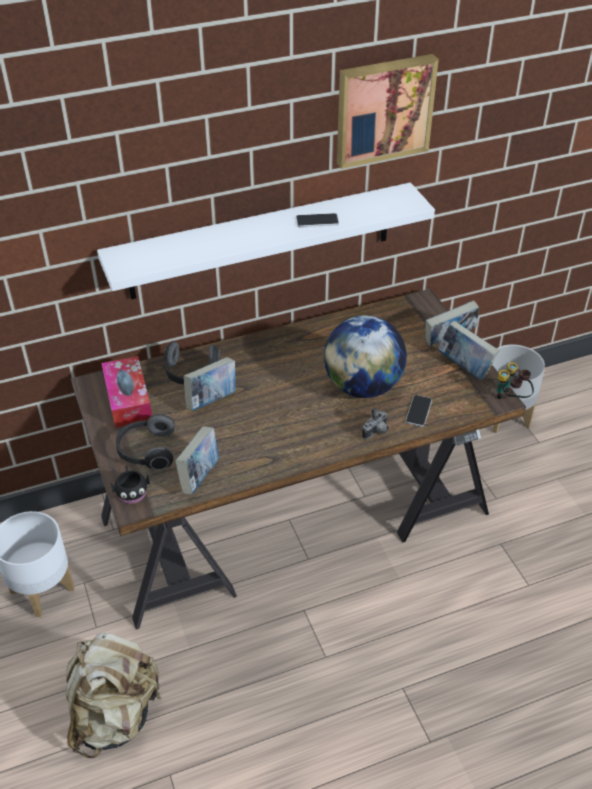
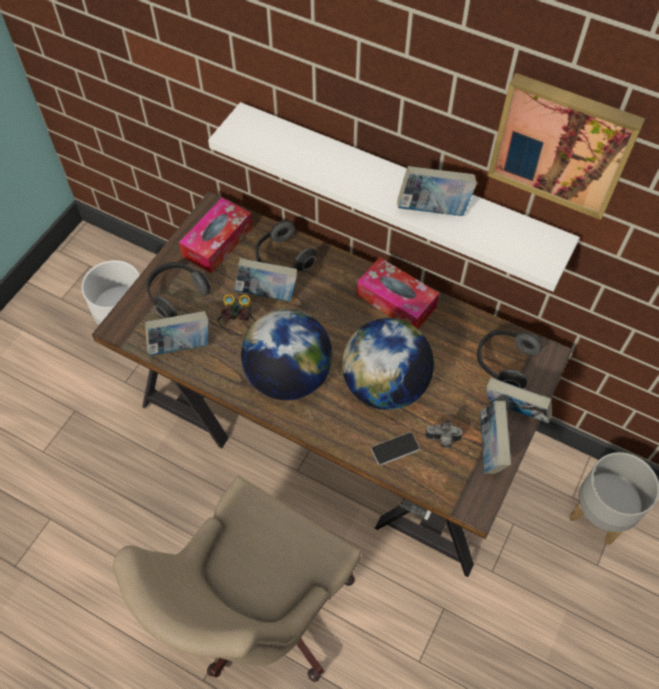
camera: 50 degrees right, 15 degrees up
beige backpack [66,633,162,758] -> none
black mug [110,466,150,504] -> none
phone [296,213,339,227] -> book [397,166,477,216]
camera [362,408,389,439] -> camera moved to [425,419,463,448]
binoculars [497,362,534,399] -> binoculars moved to [218,294,255,335]
none -> beige office chair [113,476,361,682]
none -> globe [241,309,332,400]
none -> tissue box [357,257,439,329]
none -> headphones [477,330,542,388]

